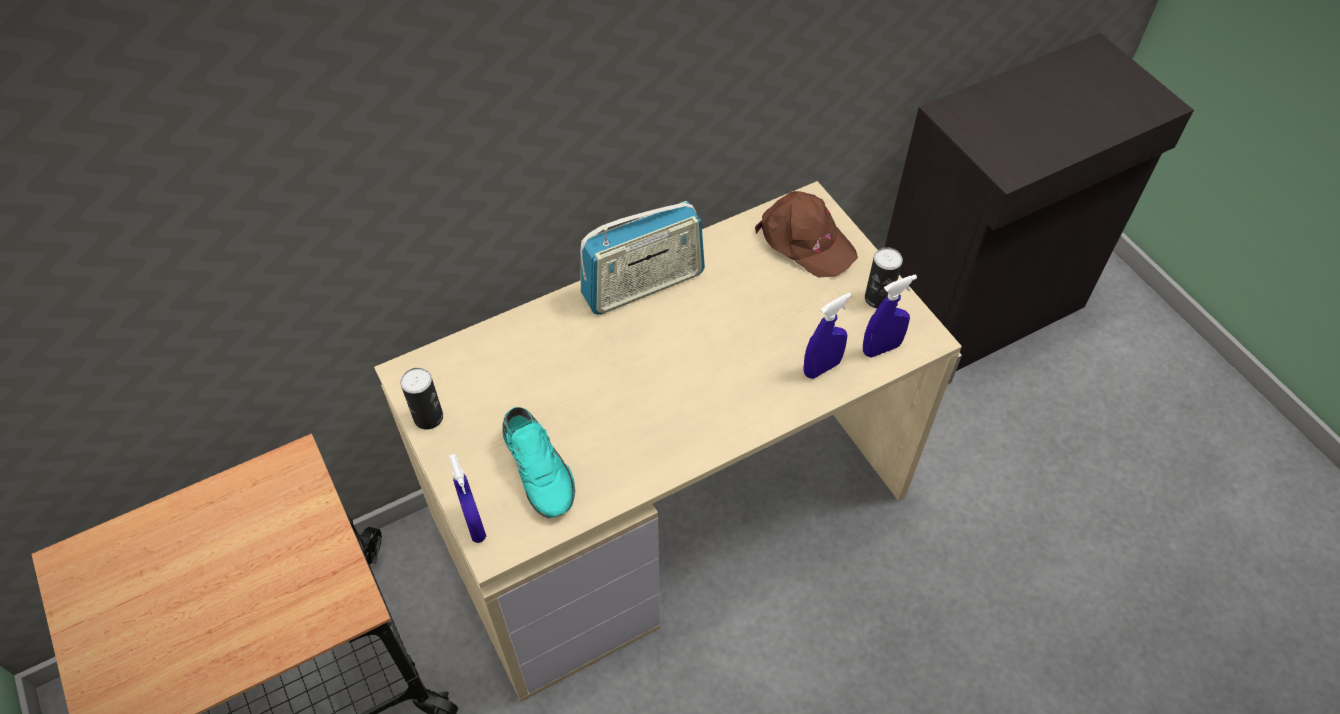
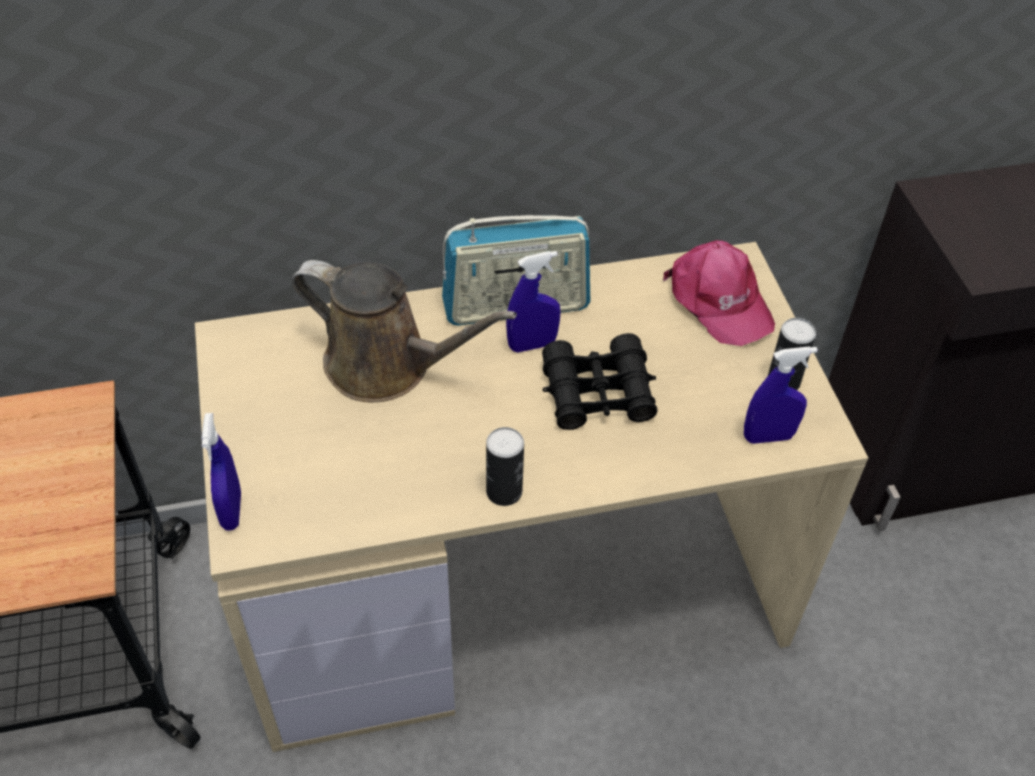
camera: 15 degrees right, 5 degrees down
can [400,368,443,430] -> can moved to [486,427,524,506]
turquoise shoe [502,407,575,519] -> none
brown cap [755,191,858,278] -> pink cap [663,240,775,346]
blue spray bottle [804,293,852,379] -> blue spray bottle moved to [506,251,560,353]
none -> brown watering can [292,260,517,403]
none -> black binoculars [542,333,658,430]

